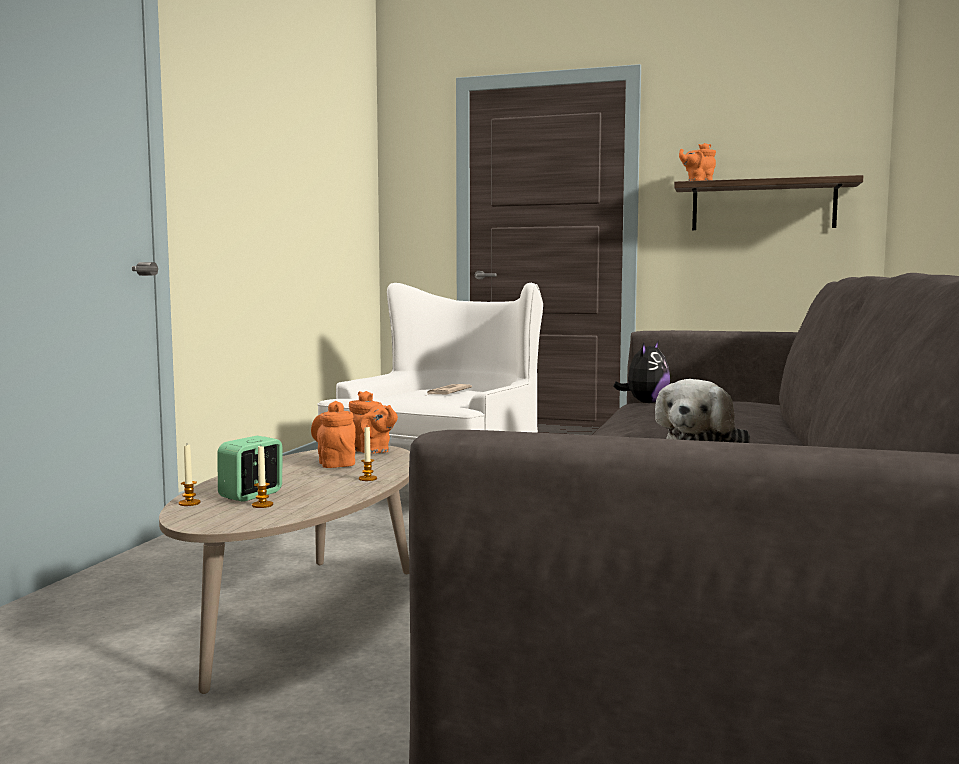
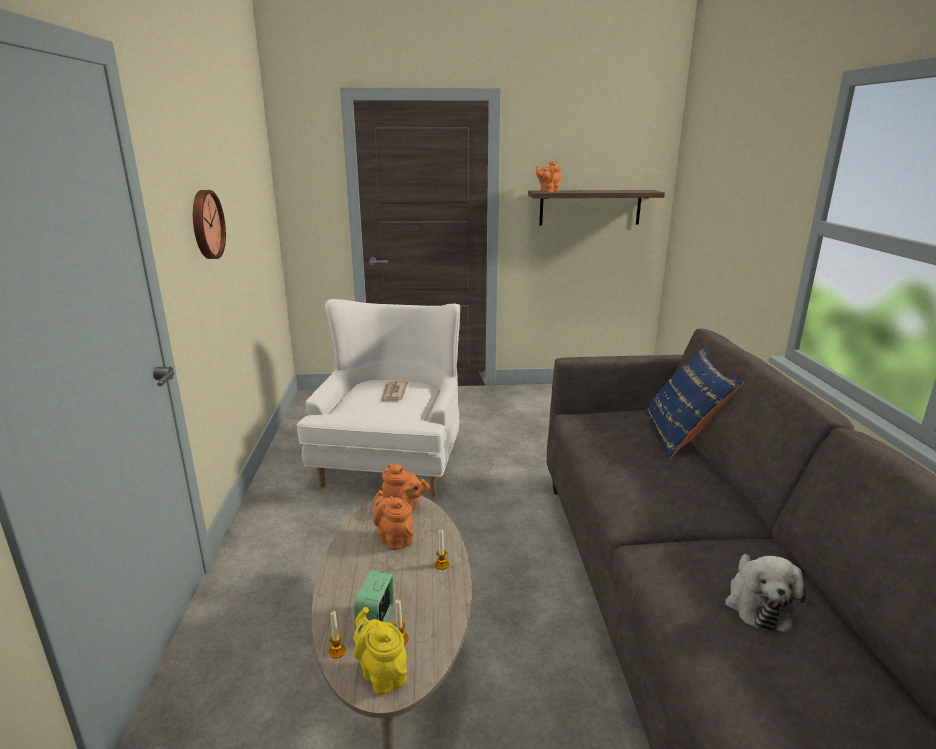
camera: 20 degrees left, 15 degrees up
plush toy [613,341,670,403] -> none
none -> wall clock [193,190,226,259]
none -> yellow teapot [354,607,407,695]
none -> blue pillow [645,347,744,459]

